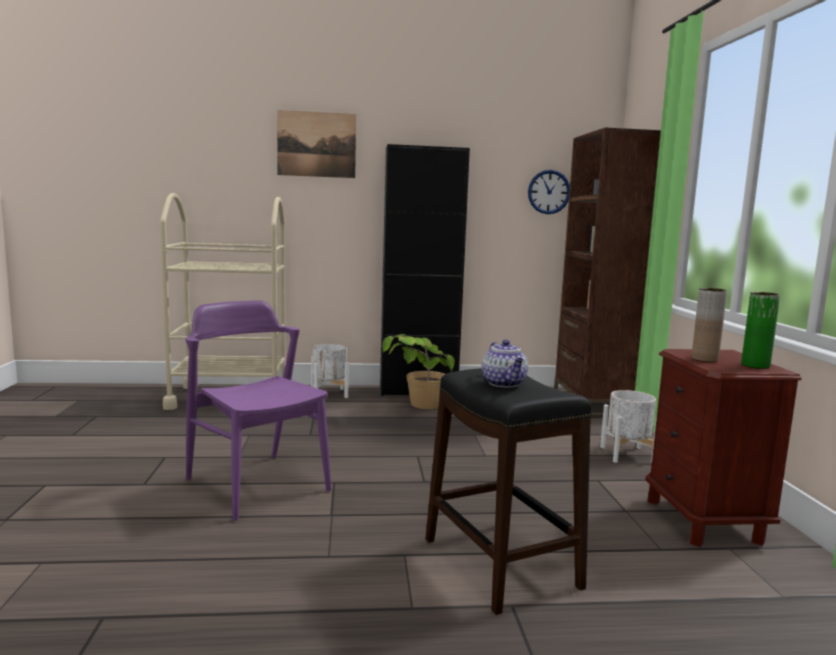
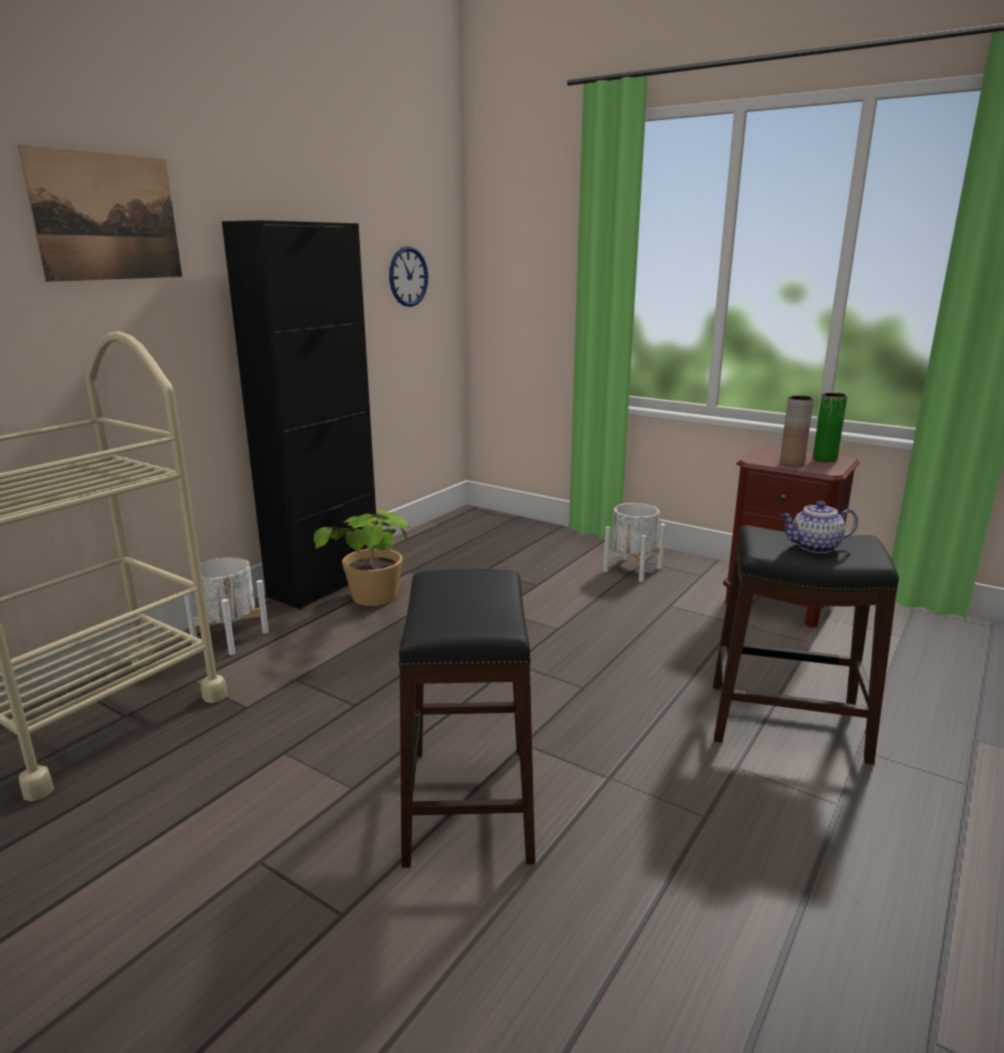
camera: 50 degrees left, 10 degrees up
purple chair [185,301,332,521] -> black stool [399,569,535,868]
teapot [482,340,528,387] -> teapot turned 150 degrees clockwise [781,501,858,553]
brown bookcase [554,128,661,417] -> none

